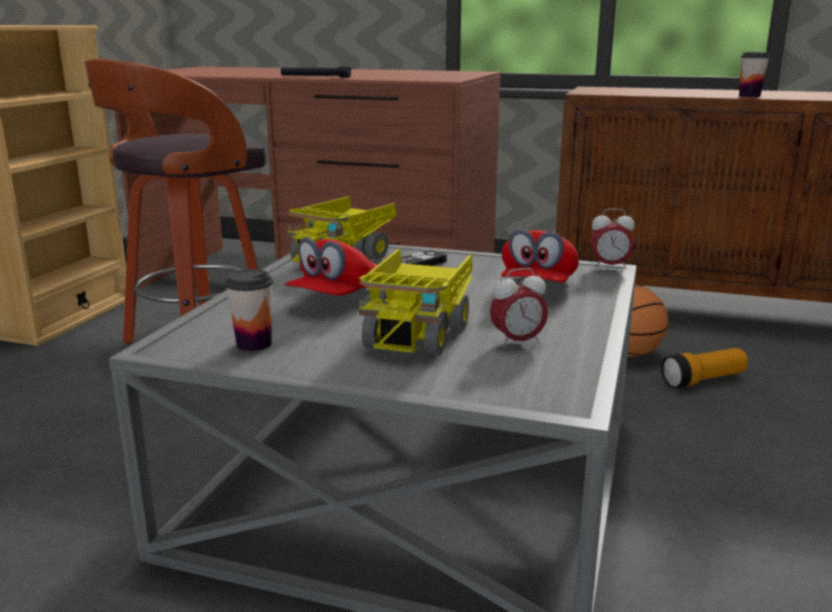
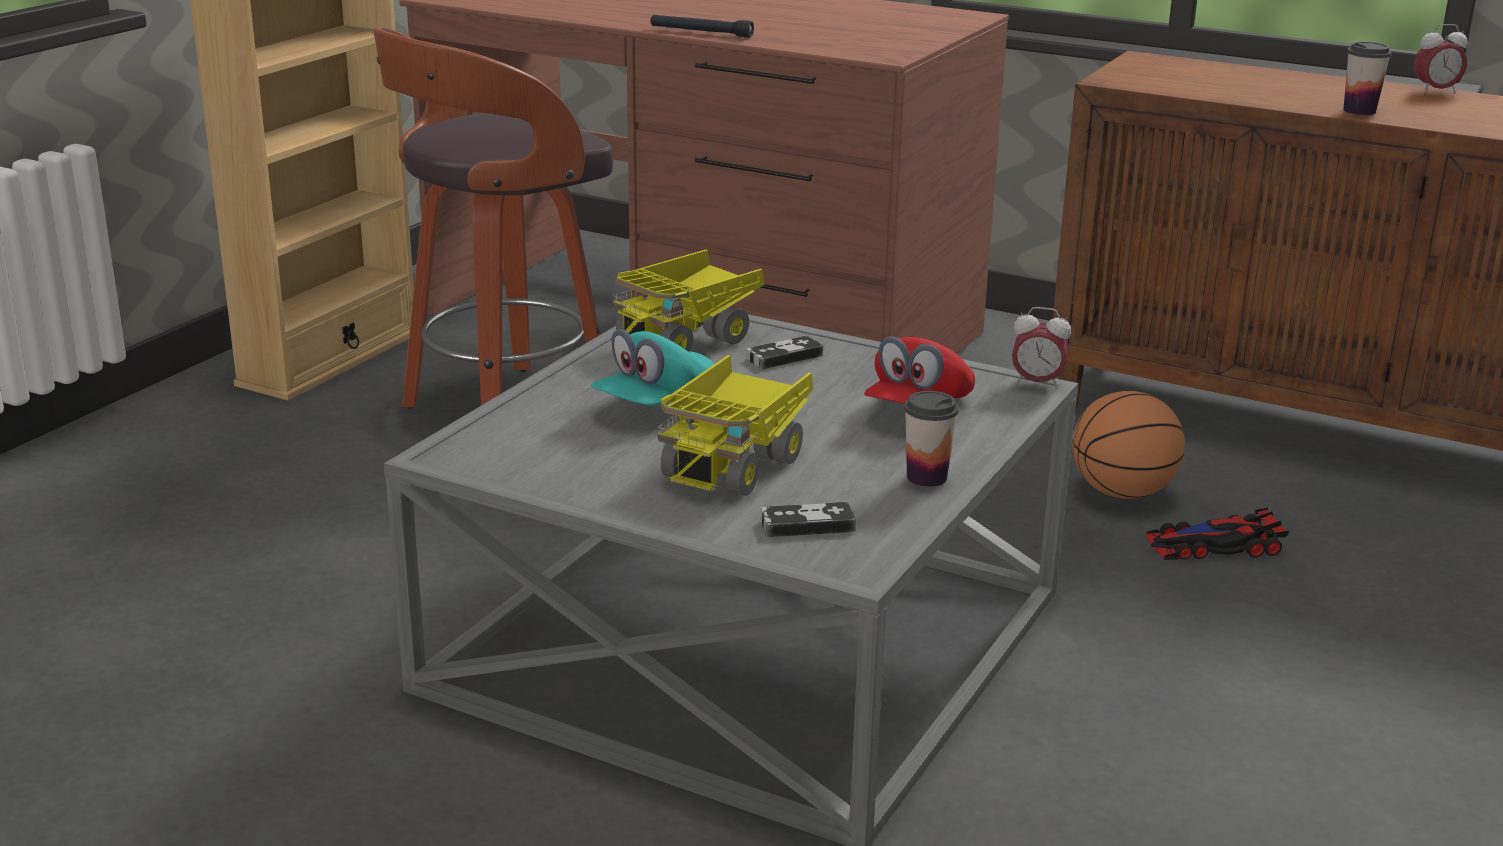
camera: 10 degrees right, 5 degrees up
cup [225,269,273,351] -> cup moved to [904,391,959,487]
red cap [284,237,377,295] -> turquoise cap [591,329,714,406]
alarm clock [490,268,548,349] -> alarm clock moved to [1414,24,1468,94]
flashlight [661,348,748,388] -> toy car [1146,508,1289,560]
none -> game controller [761,502,856,537]

